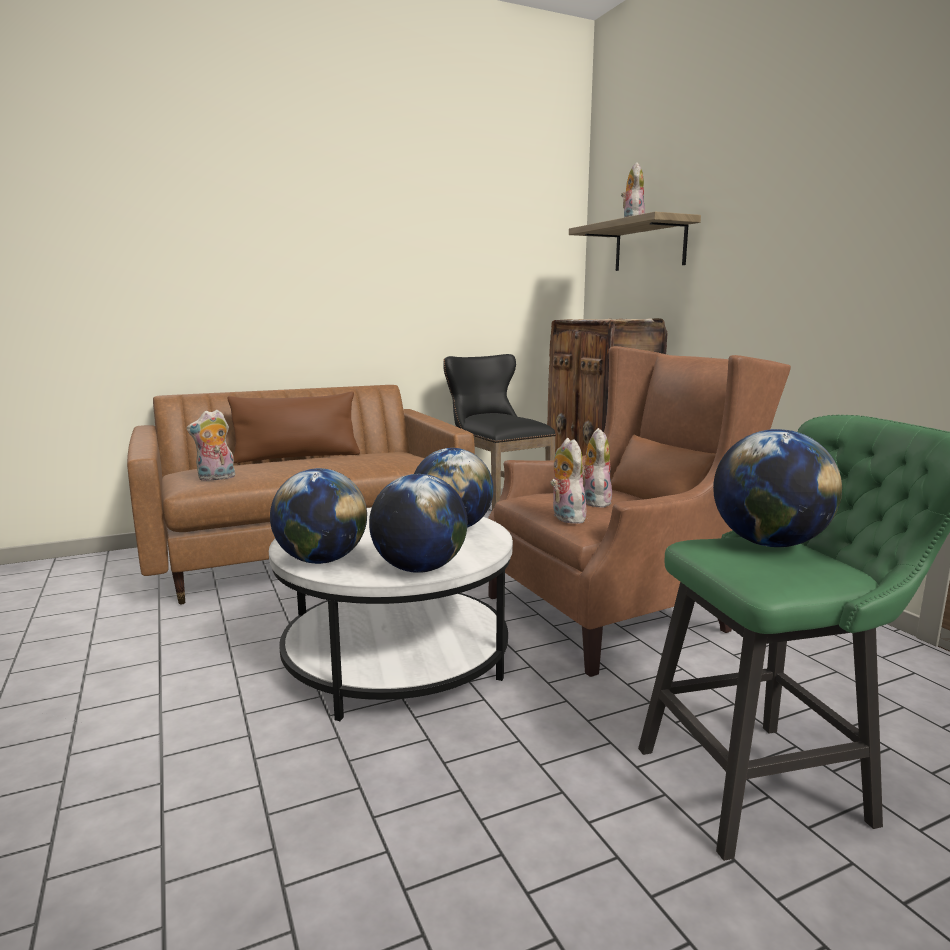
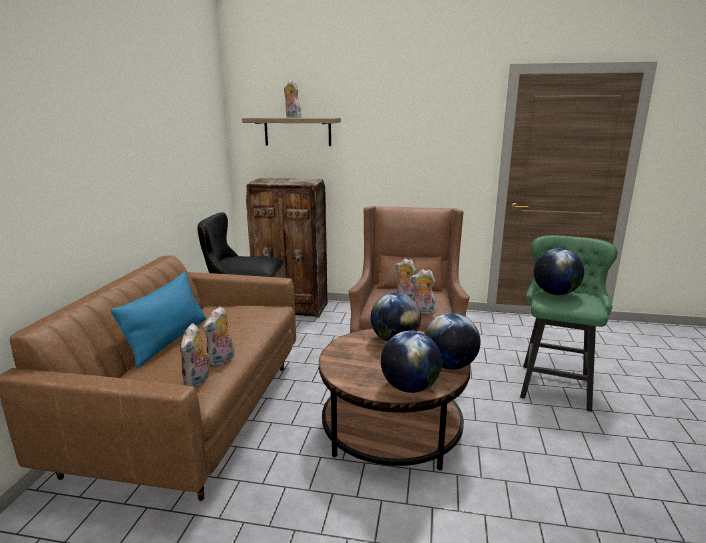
camera: 55 degrees left, 5 degrees up
brown pillow [227,392,360,463] -> blue pillow [111,272,206,368]
white coffee table [269,507,513,721] -> brown coffee table [319,328,471,471]
none -> plush toy [203,307,234,367]

